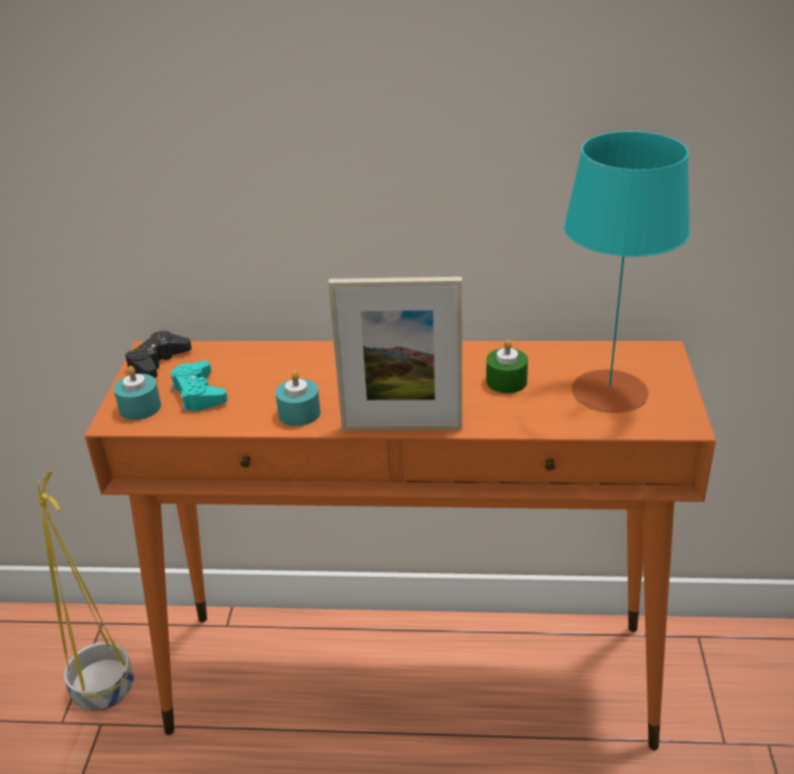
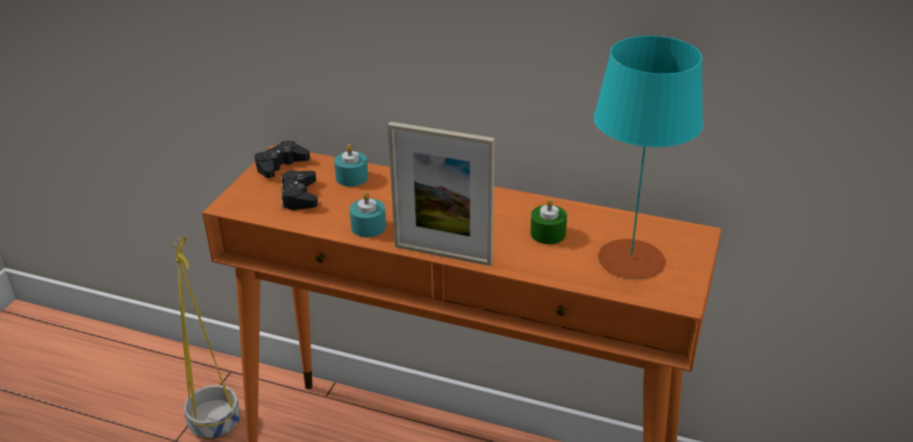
camera: 15 degrees right, 0 degrees up
turquoise candle [114,366,161,420] -> turquoise candle moved to [334,144,368,187]
turquoise game controller [170,361,228,412] -> black game controller [281,170,318,210]

